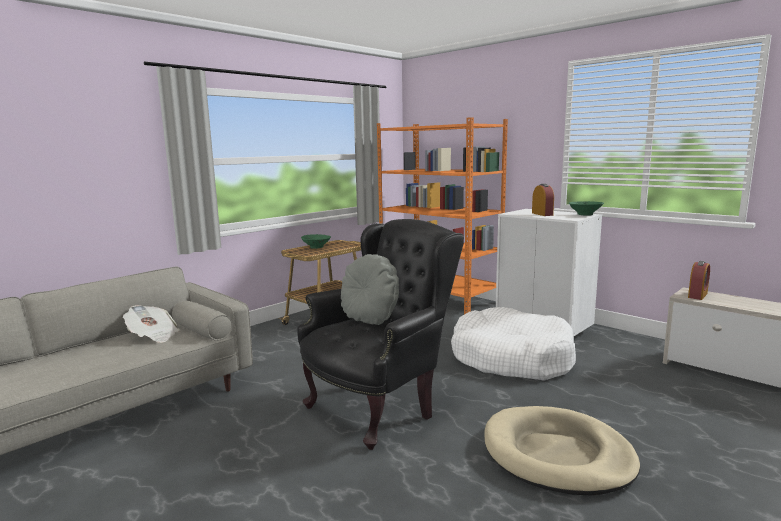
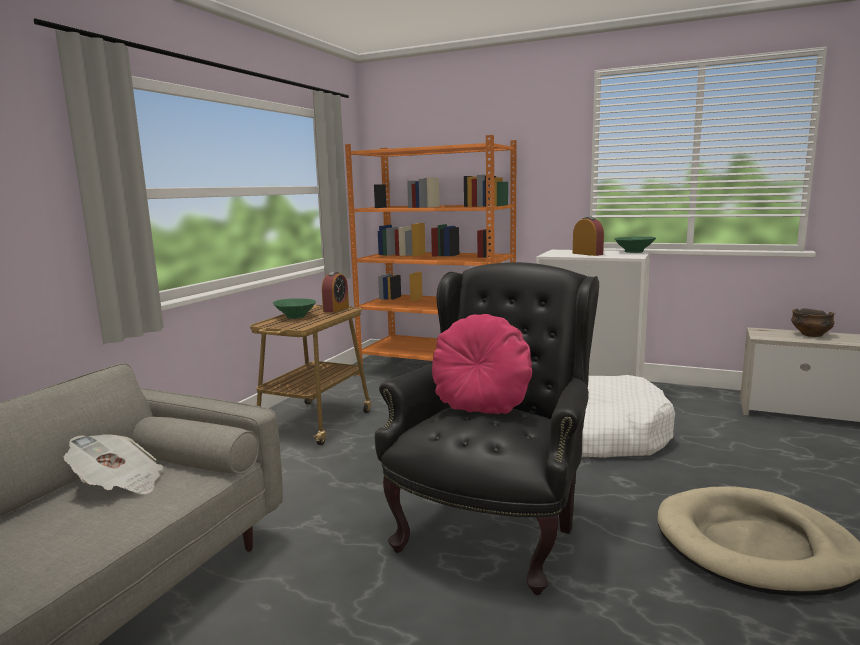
camera: 20 degrees left, 0 degrees up
grey pillow [341,254,399,325] -> pink pillow [432,314,532,414]
alarm clock [688,261,710,300] -> alarm clock moved to [322,272,349,313]
none -> bowl [791,308,835,337]

